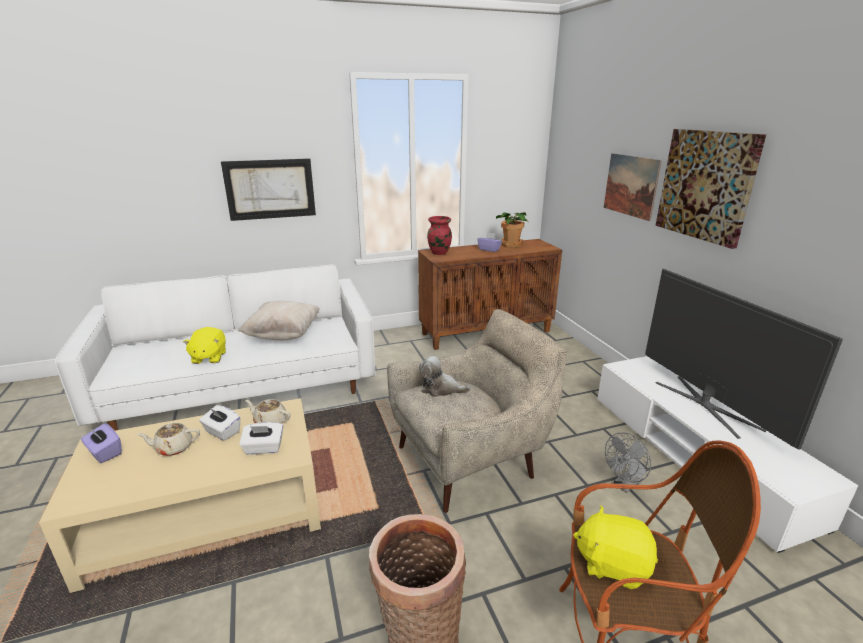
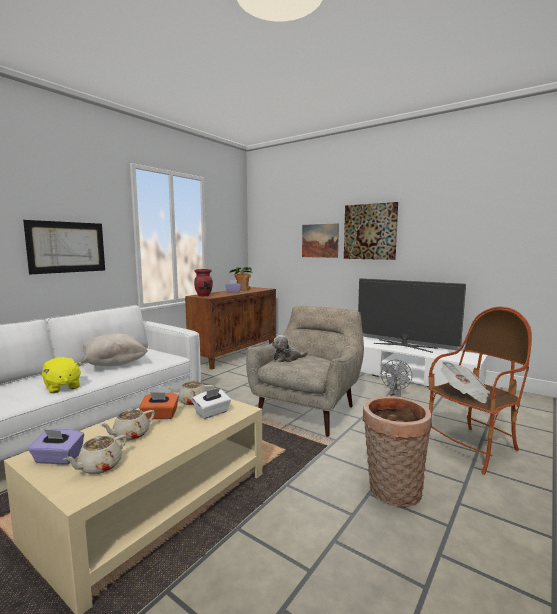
camera: 35 degrees left, 15 degrees down
white tissue box [199,405,240,441] -> orange tissue box [139,392,179,419]
yellow plush toy [573,505,658,589] -> newspaper [440,361,490,403]
none -> beige teapot [63,435,127,474]

